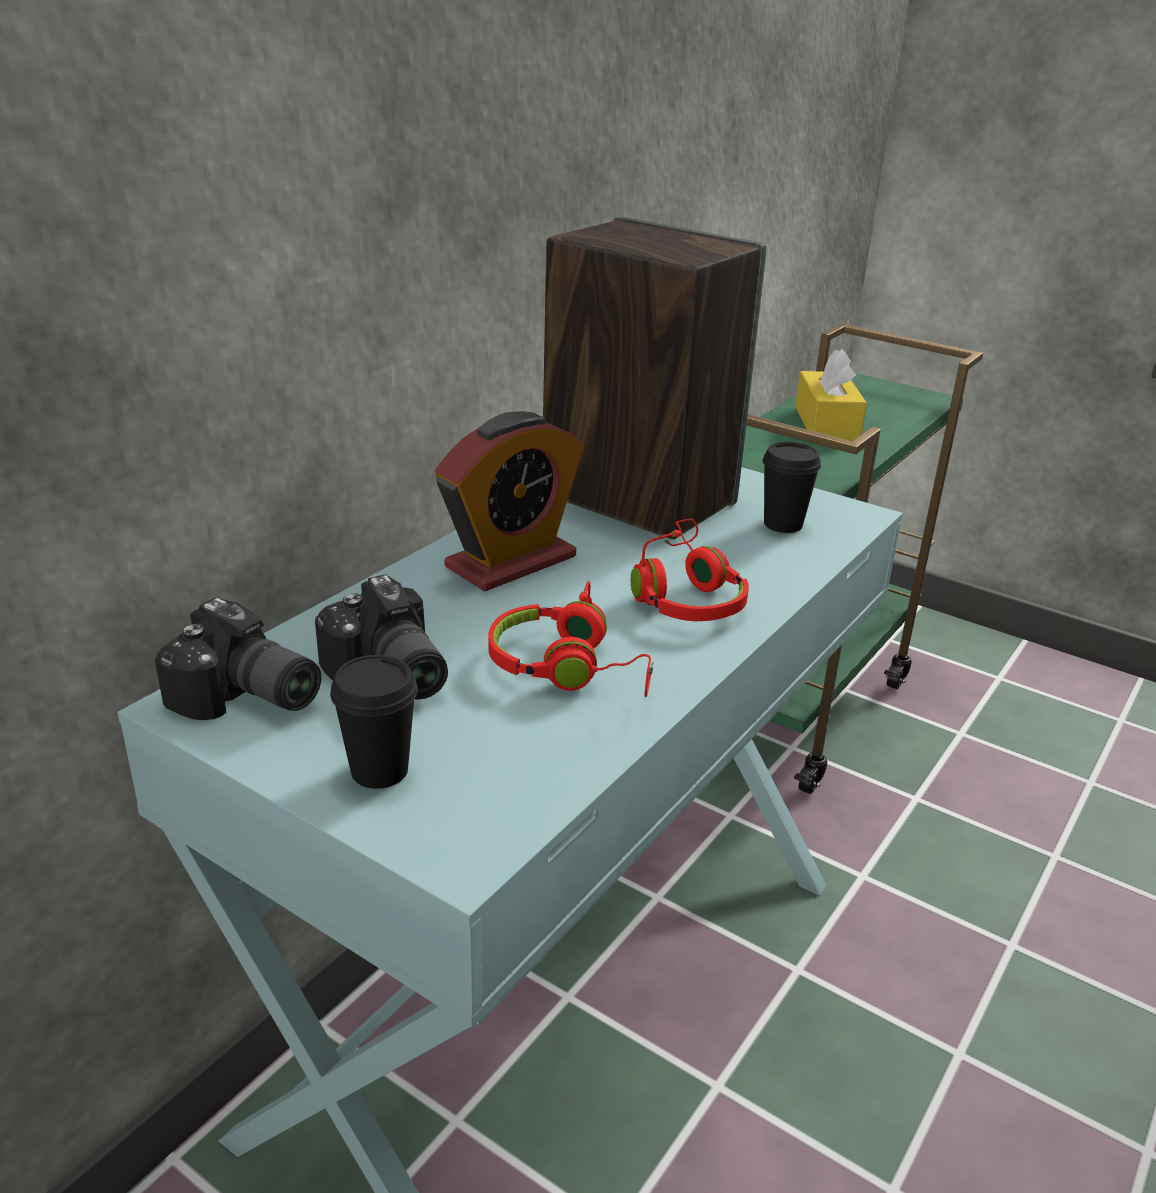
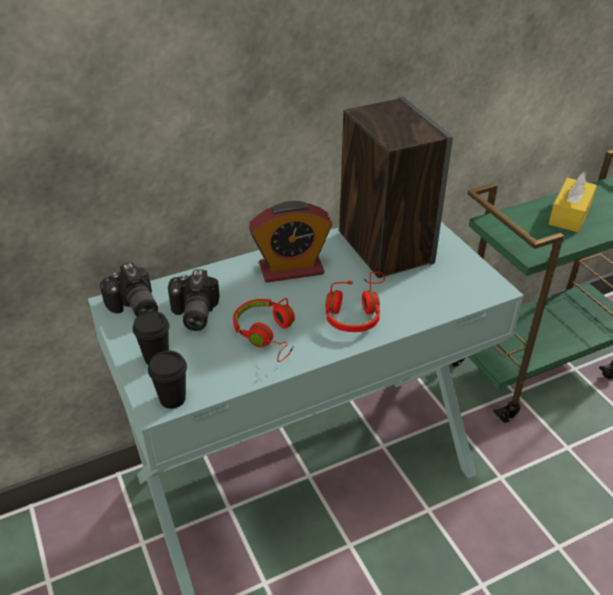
camera: 30 degrees right, 10 degrees up
black cup [763,442,821,533] -> black cup moved to [148,351,187,409]

